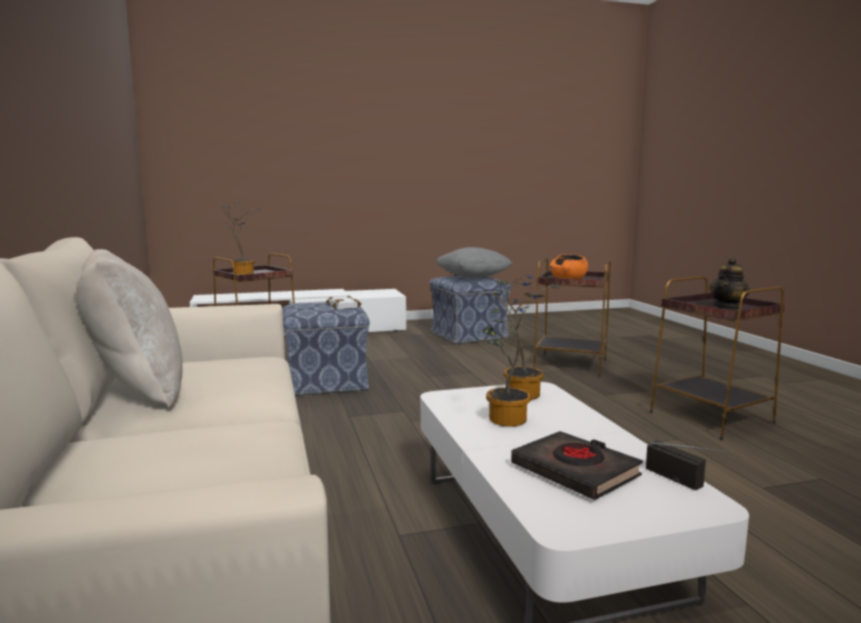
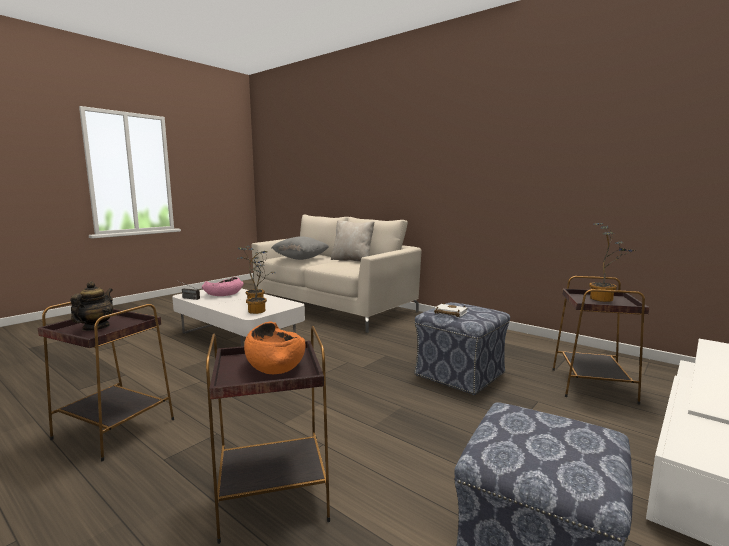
camera: 145 degrees right, 0 degrees up
grey pillow [436,247,512,278] -> grey pillow moved to [271,236,329,260]
black book [511,431,643,500] -> pink bowl [202,277,244,296]

